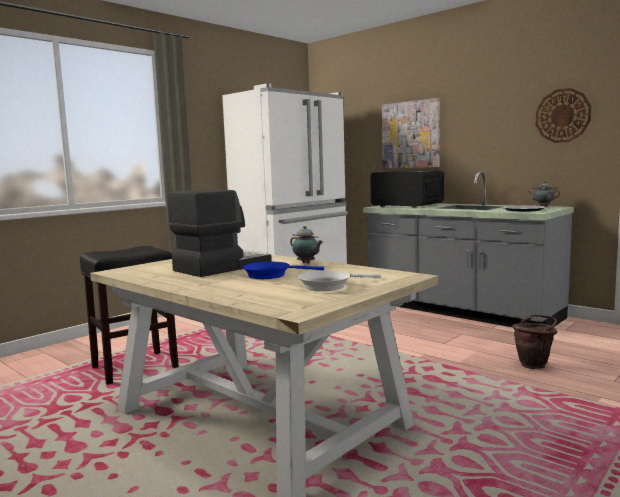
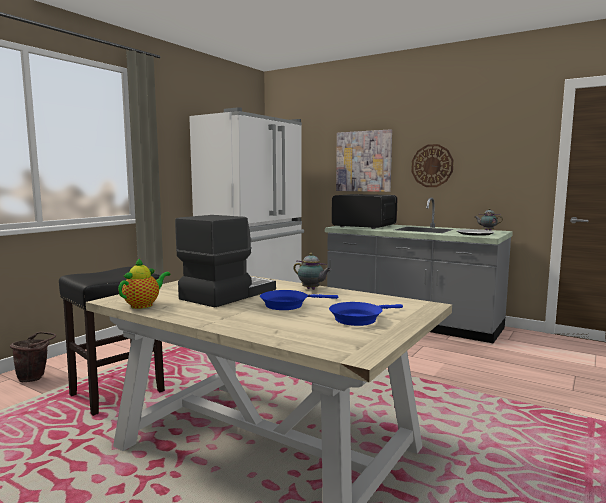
camera: 10 degrees left, 0 degrees up
white frying pan [298,271,381,291] -> blue frying pan [329,302,403,326]
brown bucket [512,314,557,369] -> brown bucket moved to [10,332,56,382]
wall clock [536,88,591,143] -> wall clock moved to [411,144,454,187]
none -> teapot [118,258,171,309]

